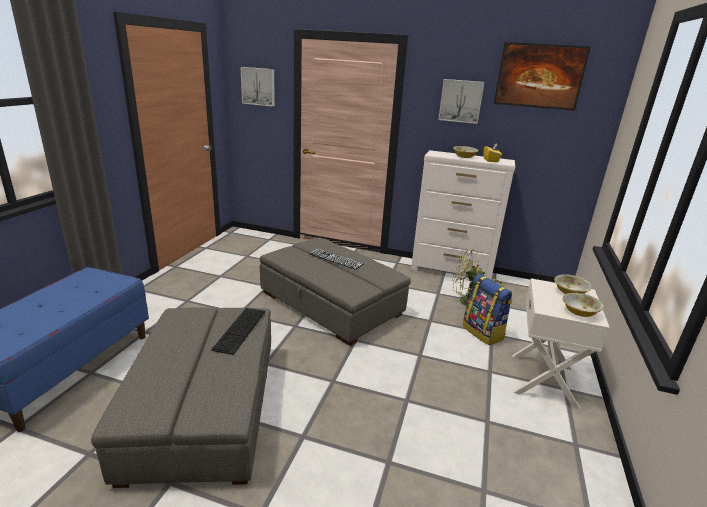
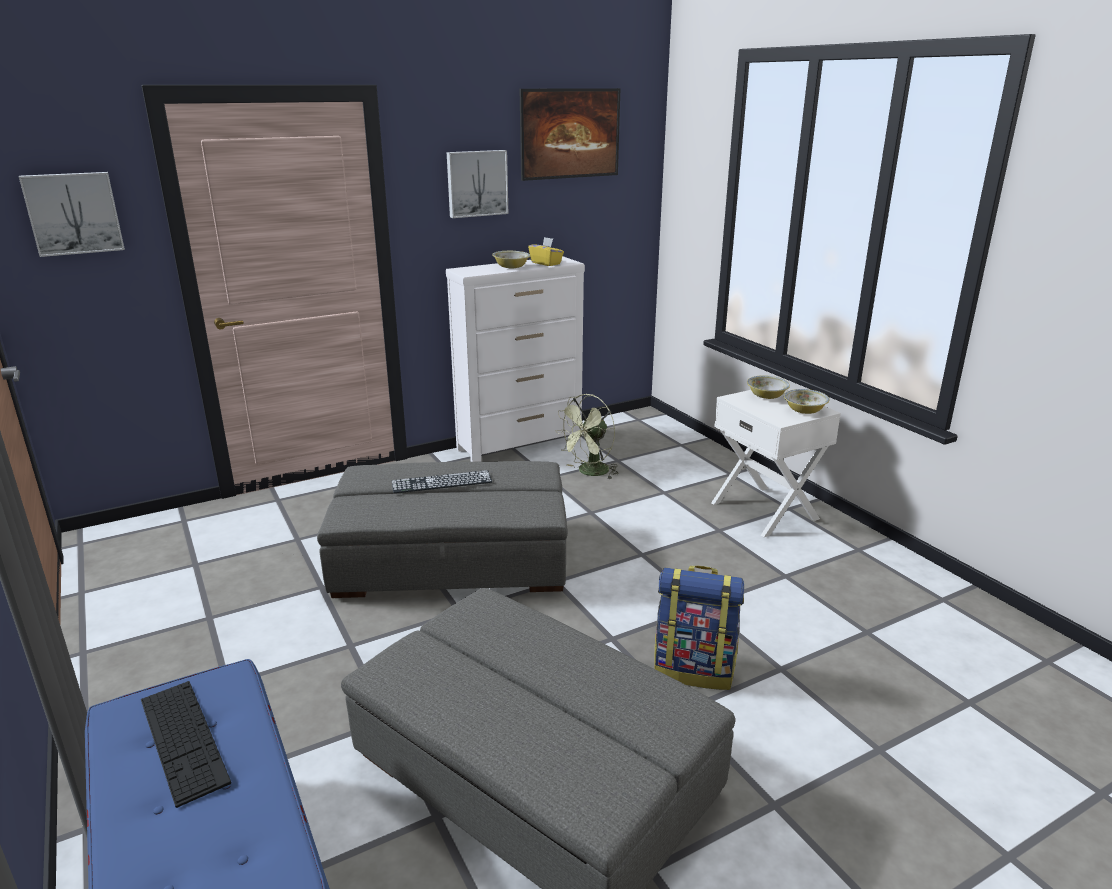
camera: 45 degrees left, 0 degrees up
keyboard [211,308,265,355] -> keyboard moved to [141,681,231,808]
backpack [462,274,513,345] -> backpack moved to [654,566,744,690]

